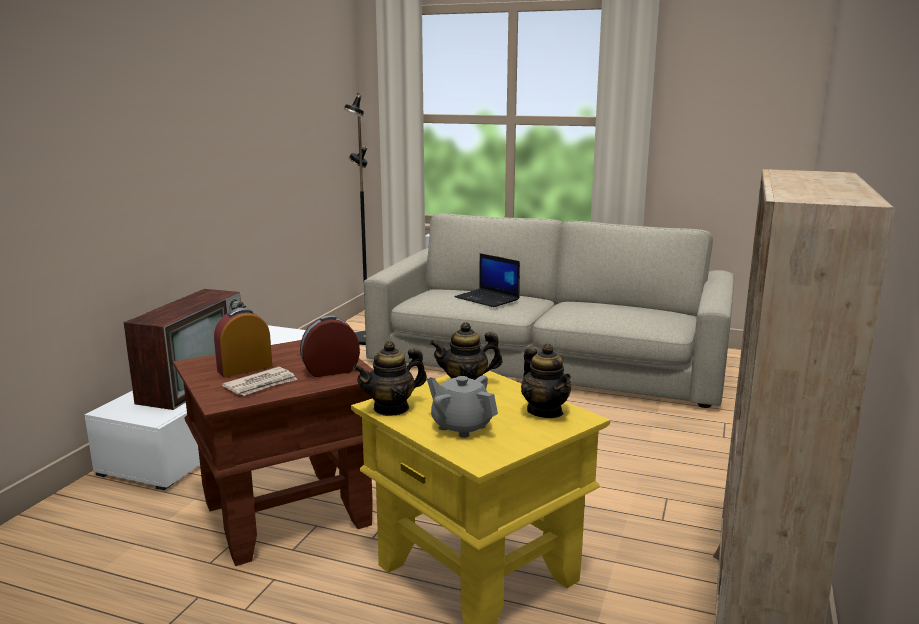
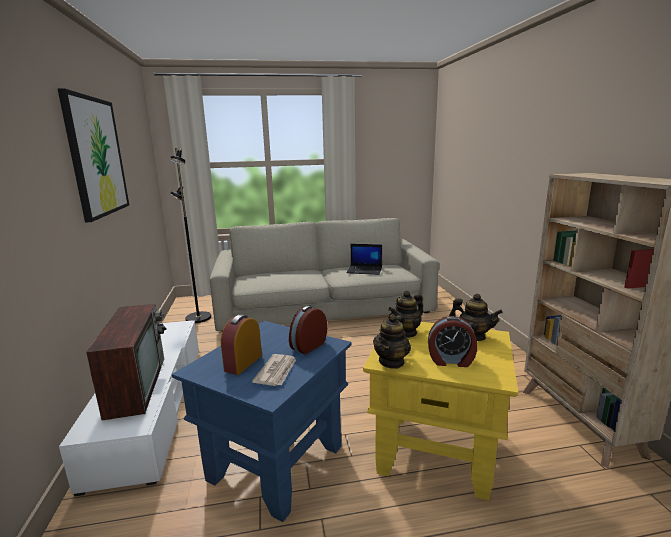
camera: 30 degrees left, 0 degrees up
brown side table [173,340,373,566] -> blue side table [172,321,352,522]
grey teapot [427,375,498,438] -> alarm clock [428,316,477,367]
laptop [454,253,520,307] -> laptop moved to [346,244,382,275]
none -> picture [57,88,129,223]

